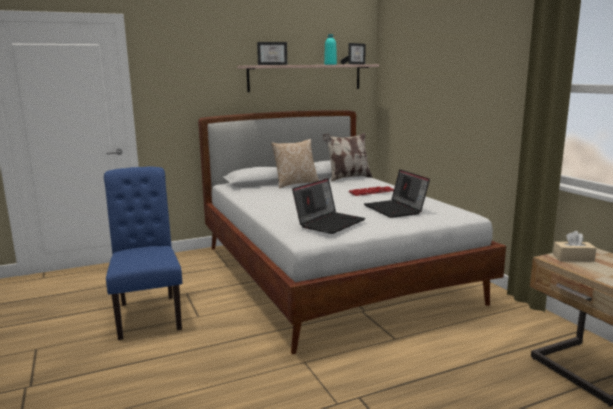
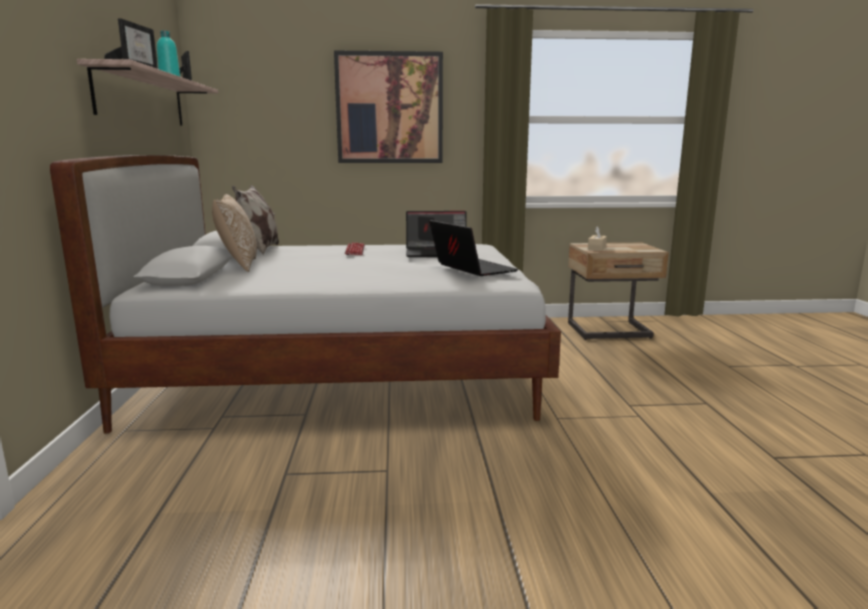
camera: 70 degrees left, 0 degrees up
blue chair [104,167,183,340] -> none
none -> picture [334,51,443,163]

